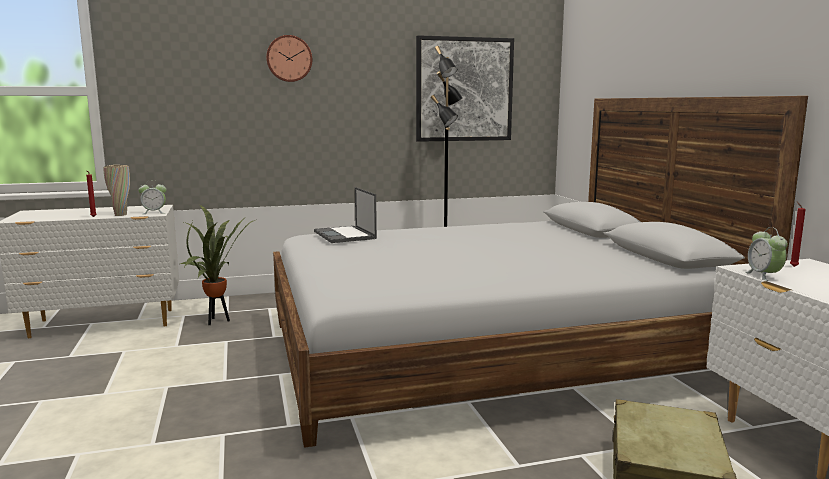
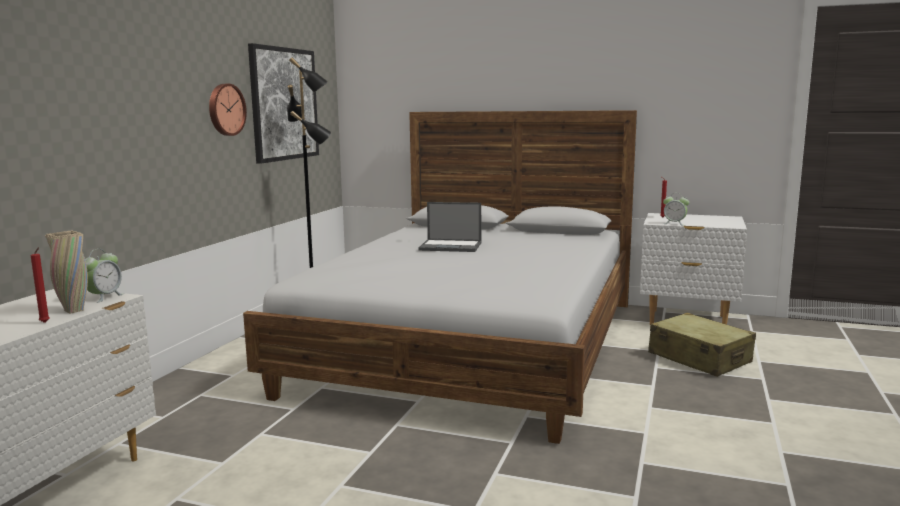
camera: 55 degrees left, 0 degrees up
potted plant [180,205,255,325] -> none
wall clock [266,35,312,82] -> wall clock moved to [209,84,247,136]
laptop [314,187,377,243] -> laptop moved to [418,202,481,252]

